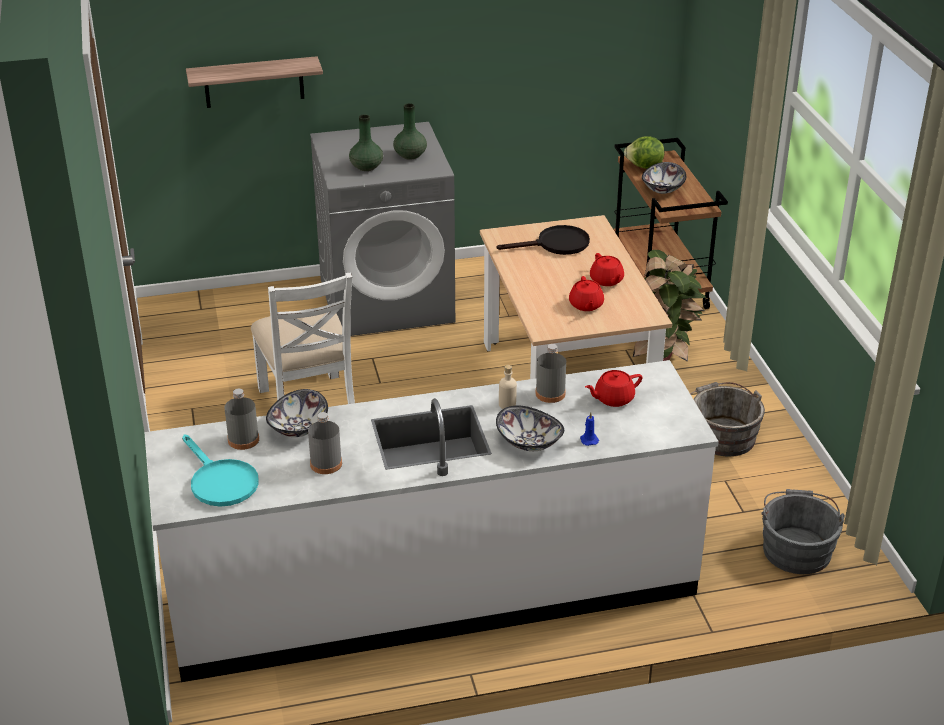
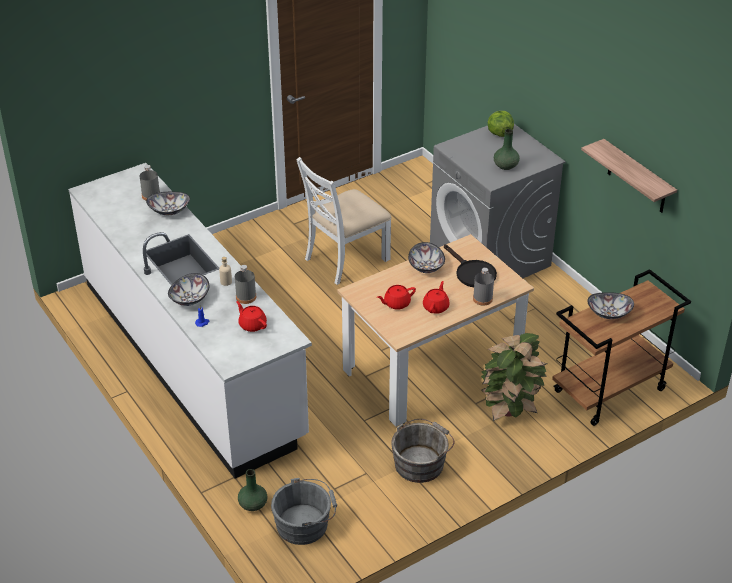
camera: 70 degrees right, 5 degrees up
turquoise frying pan [182,434,259,507] -> none
shelf [186,56,323,108] -> shelf moved to [581,139,677,213]
grey bottle [308,412,342,474] -> grey bottle moved to [473,267,494,306]
green vase [349,114,383,171] -> green vase moved to [238,469,267,511]
red teapot [590,253,624,286] -> red teapot turned 150 degrees clockwise [423,281,450,314]
lettuce [624,136,665,169] -> lettuce moved to [488,111,514,137]
none -> bowl [408,242,445,273]

